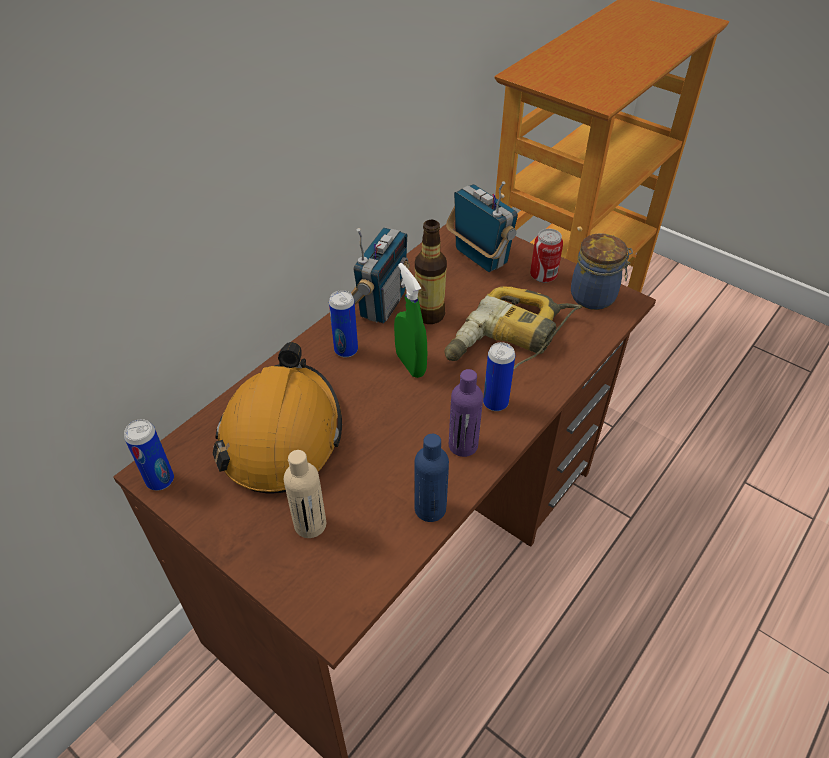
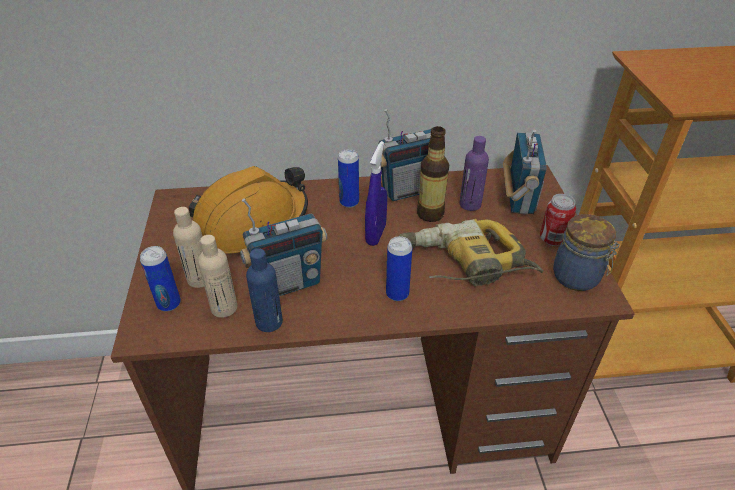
camera: 45 degrees right, 5 degrees down
can [124,419,174,490] -> can moved to [140,246,181,312]
green spray bottle [394,263,427,378] -> blue spray bottle [365,141,387,246]
purple bottle [449,369,483,457] -> purple bottle moved to [459,136,489,211]
none -> beige bottle [198,235,237,318]
none -> radio [240,198,327,296]

